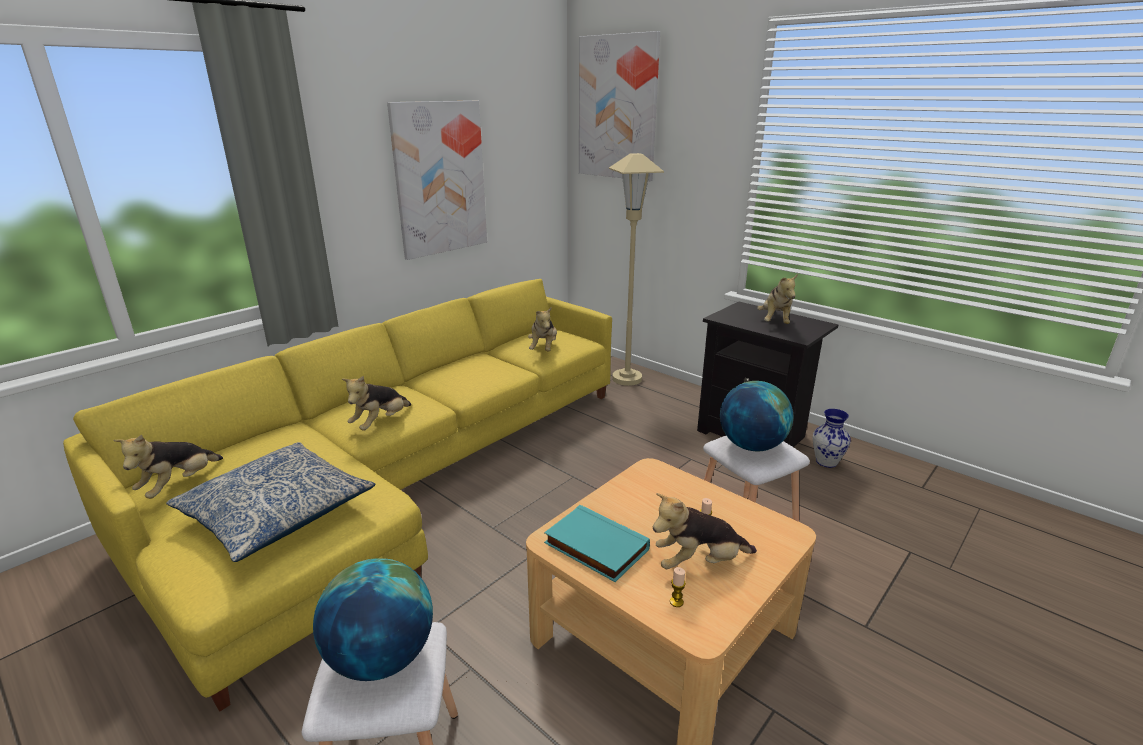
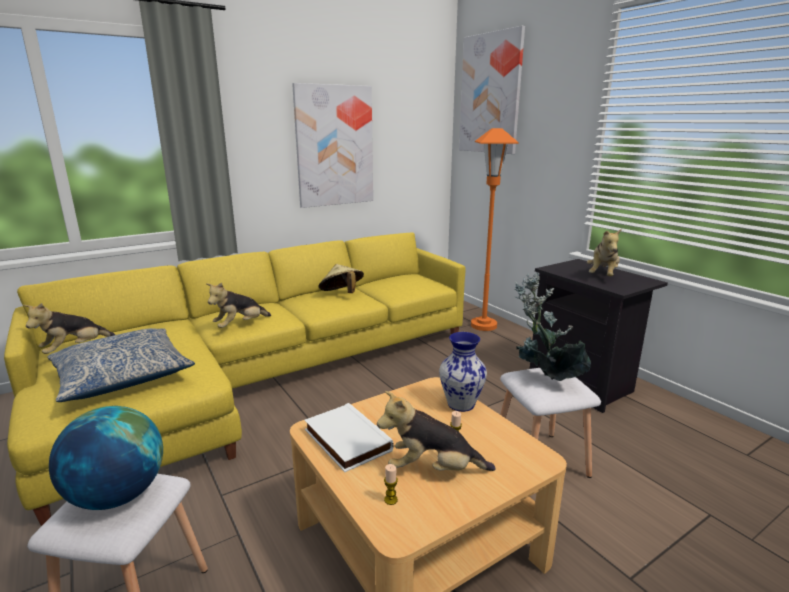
camera: 15 degrees right, 5 degrees down
plush toy [528,307,557,351] -> none
turquoise book [544,505,650,582] -> white book [305,403,394,472]
beige floor lamp [609,153,664,386] -> orange floor lamp [471,128,519,331]
globe [720,381,793,451] -> potted plant [514,272,591,381]
vase [813,409,851,468] -> vase moved to [439,332,487,412]
none -> beige hat [319,264,364,293]

